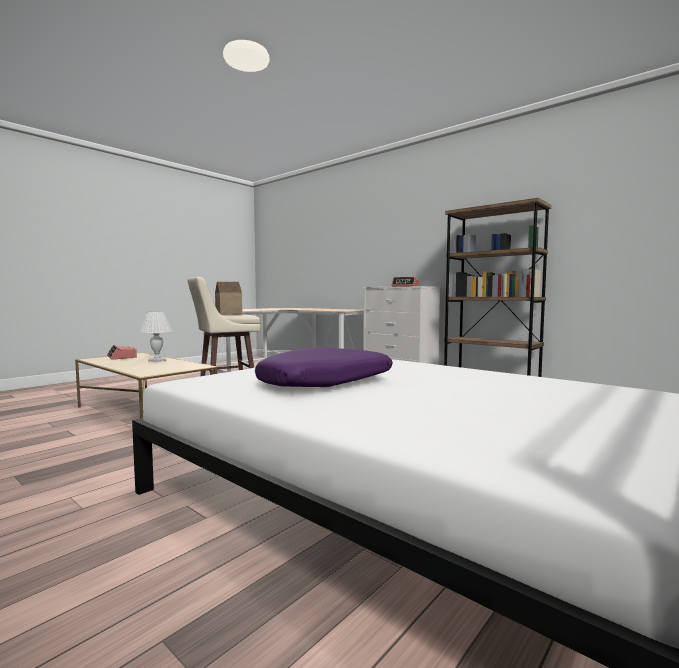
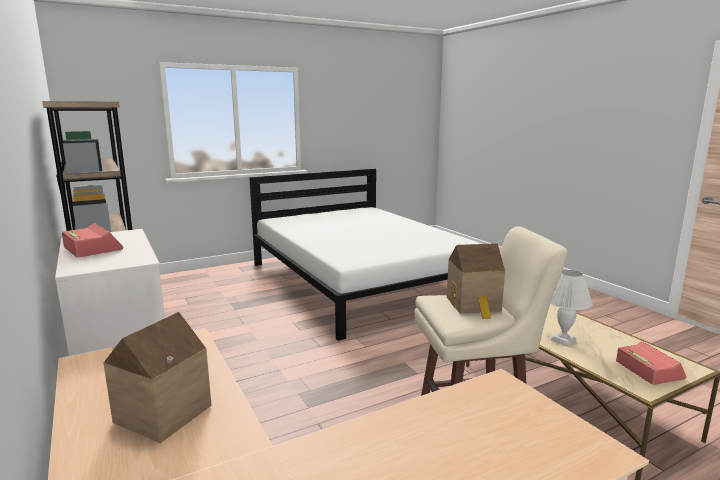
camera: 160 degrees left, 10 degrees up
purple pillow [255,347,393,387] -> none
none -> toy house [103,312,212,443]

